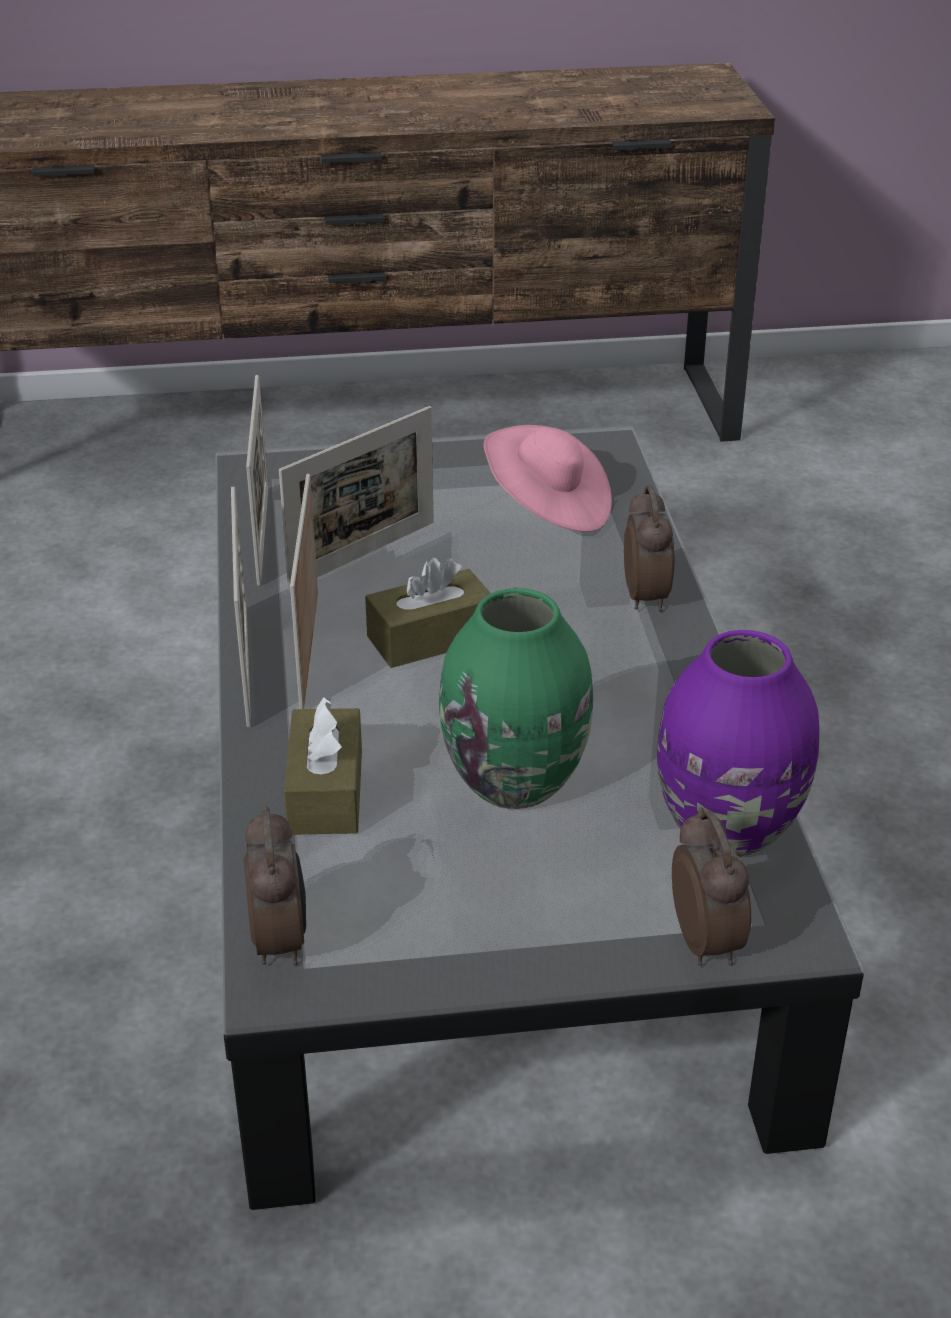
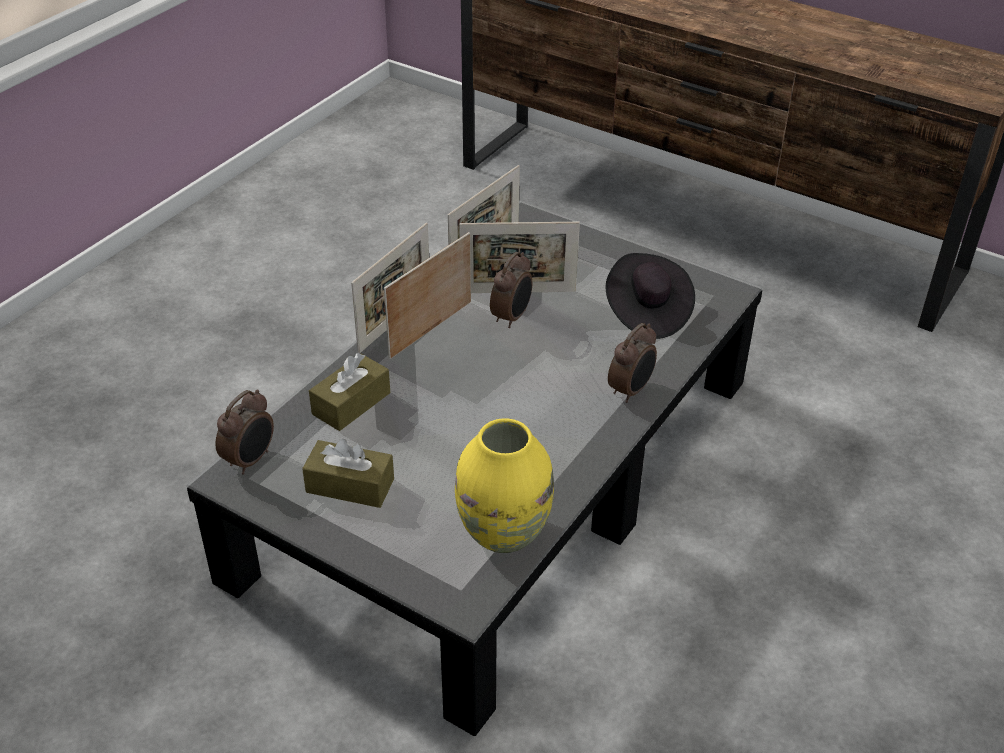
camera: 40 degrees right, 5 degrees up
brown tissue box [365,557,491,668] -> brown tissue box moved to [302,439,394,508]
green vase [439,588,593,809] -> none
pink hat [484,425,612,532] -> black hat [605,253,695,339]
purple vase [657,630,819,857] -> yellow vase [455,418,554,553]
alarm clock [672,807,751,966] -> alarm clock moved to [490,252,532,328]

